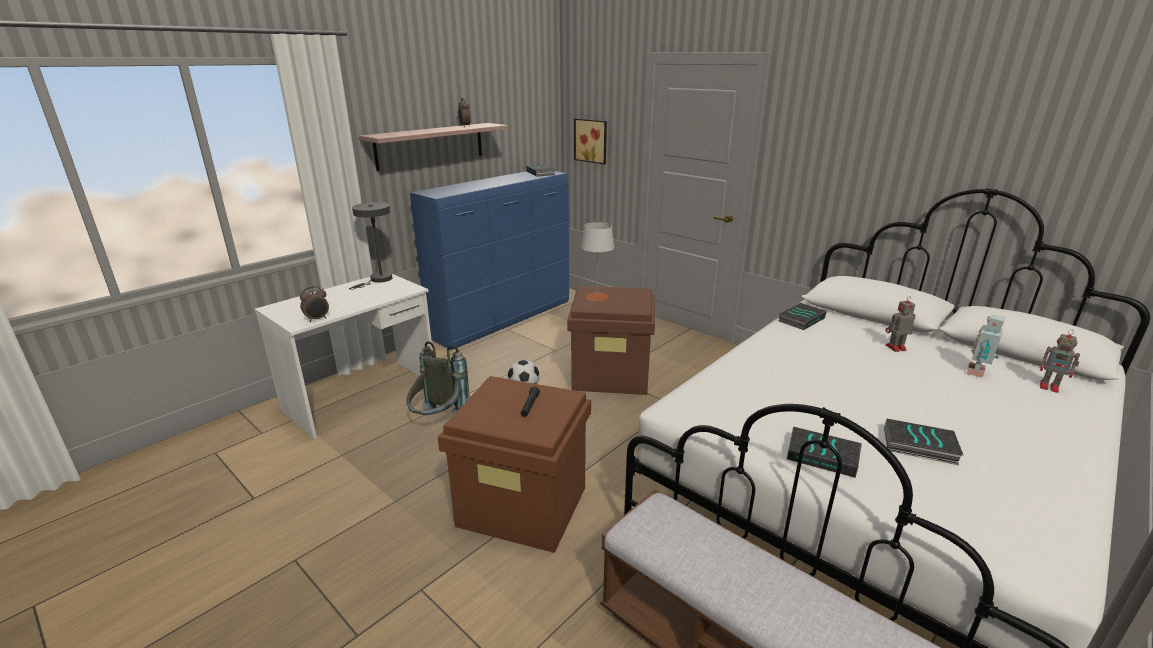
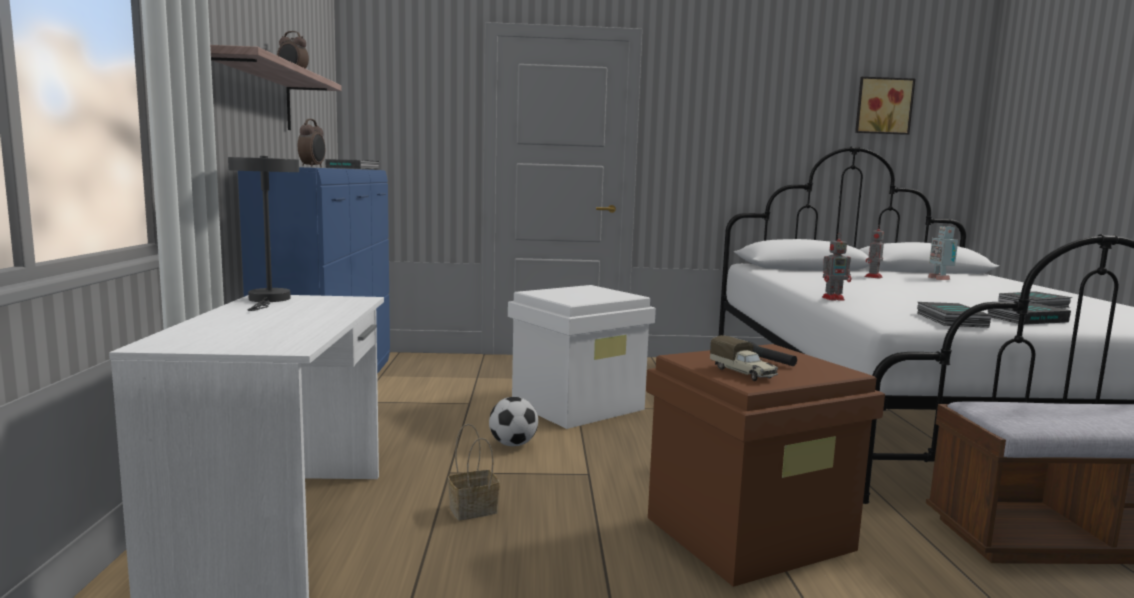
camera: 45 degrees left, 15 degrees down
alarm clock [300,286,329,322] -> alarm clock moved to [298,119,325,167]
grey backpack [406,341,470,415] -> basket [448,424,500,520]
brown storage box [567,286,655,395] -> white storage box [508,285,656,429]
picture [574,118,607,164] -> picture moved to [855,77,915,135]
grey table lamp [581,222,614,301] -> none
book [778,303,827,330] -> book moved to [917,302,992,328]
toy robot [1040,329,1080,393] -> toy robot moved to [822,235,851,301]
none -> toy truck [710,335,778,381]

